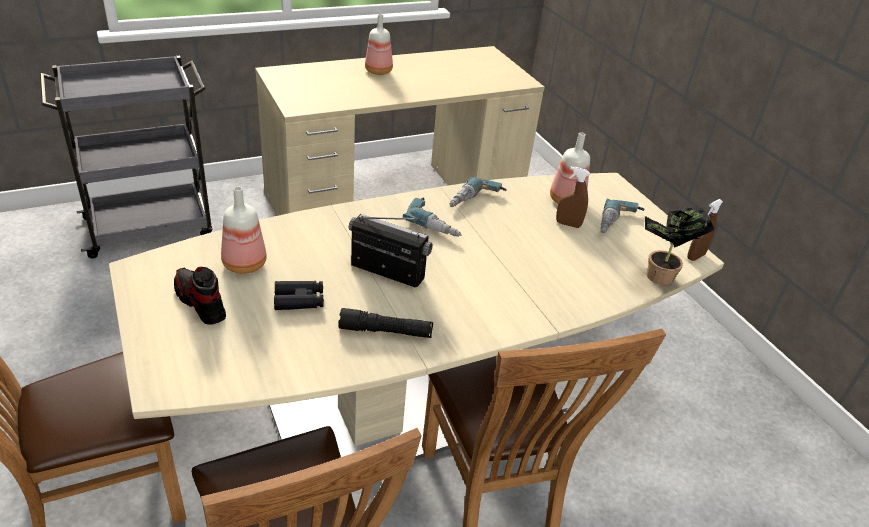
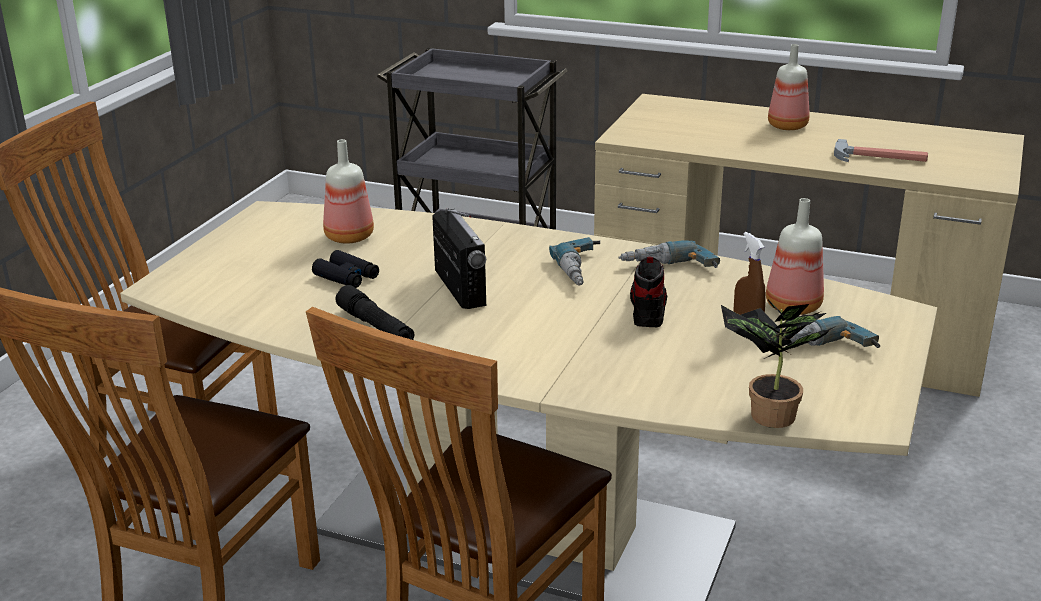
camera: 50 degrees right, 10 degrees down
shoe [174,266,226,325] -> shoe moved to [630,256,667,327]
brown spray bottle [687,199,723,261] -> none
none -> hammer [834,139,928,162]

